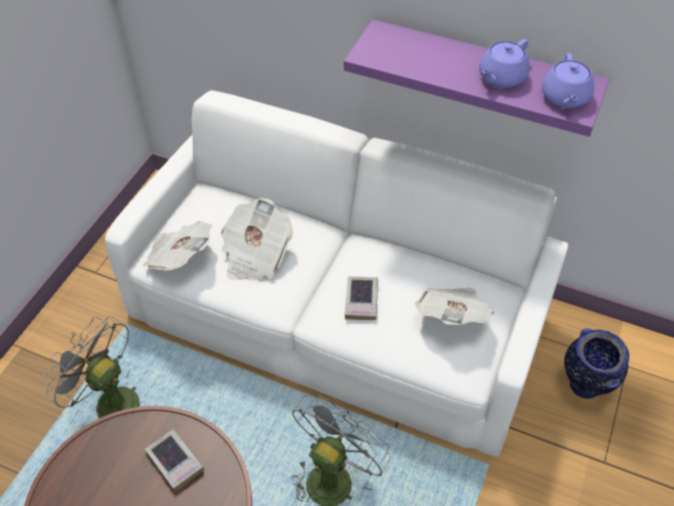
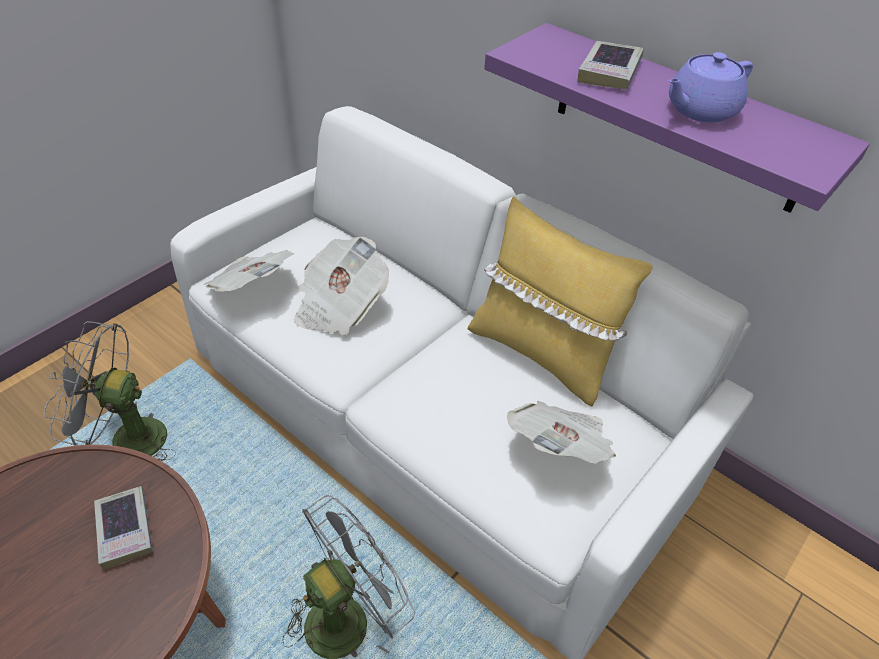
camera: 15 degrees right, 5 degrees down
grey fan [41,316,140,418] -> grey fan turned 45 degrees counterclockwise [43,321,176,461]
book [345,276,378,320] -> book moved to [577,41,644,89]
purple teapot [542,53,594,108] -> none
vase [564,328,629,399] -> none
none -> yellow pillow [468,197,653,406]

